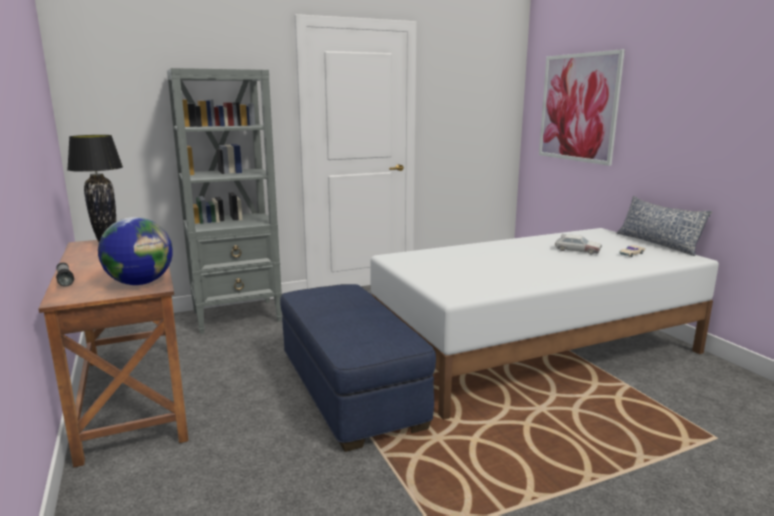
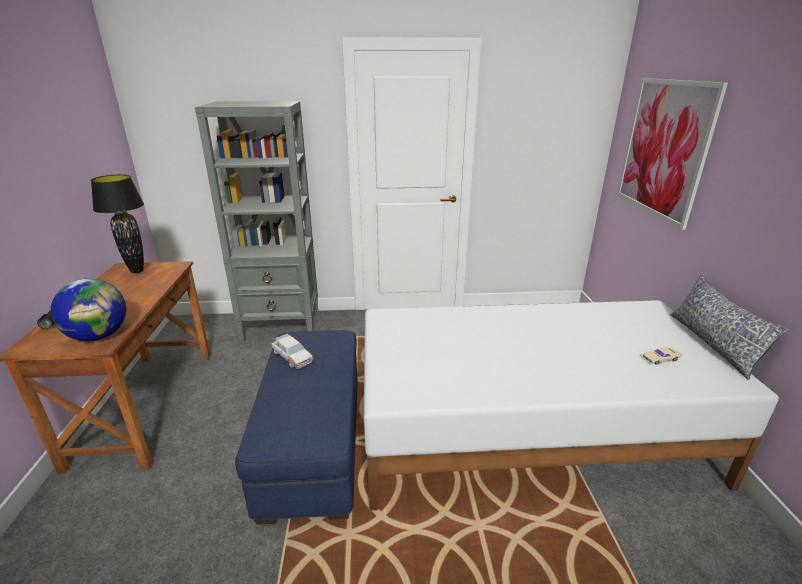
camera: 20 degrees right, 10 degrees up
toy car [555,234,602,255] -> toy car moved to [272,334,314,369]

